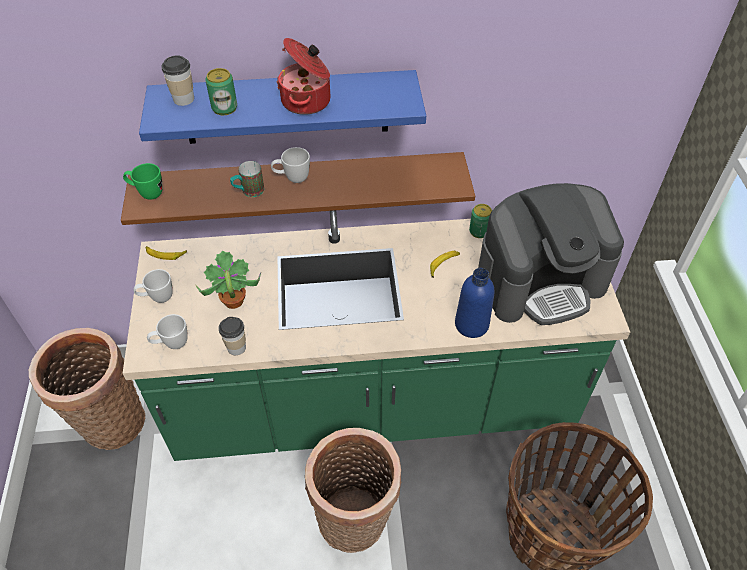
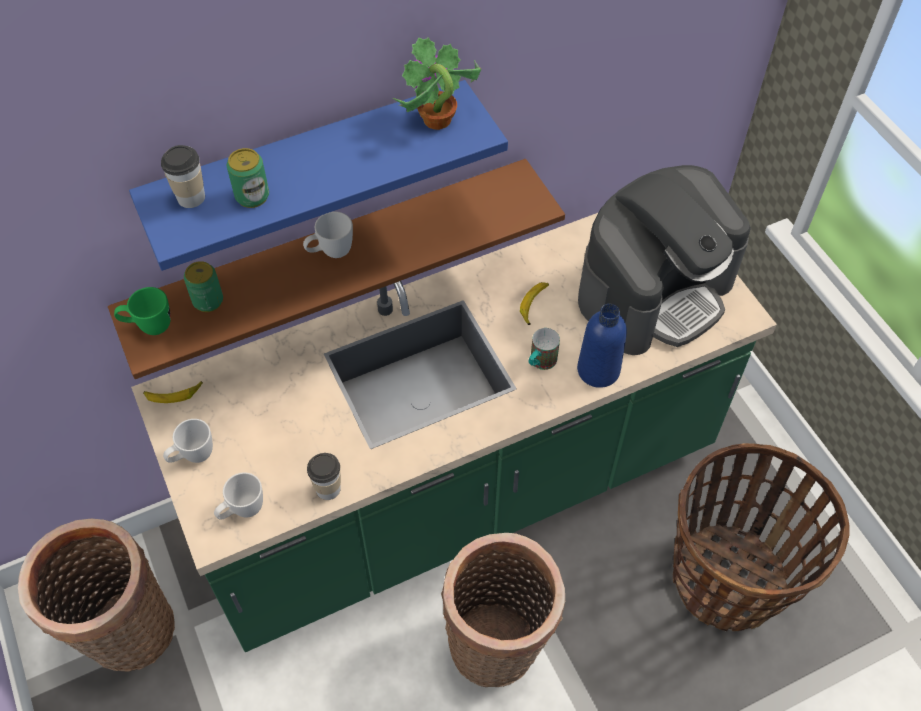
camera: 20 degrees left, 5 degrees up
potted plant [196,250,261,309] -> potted plant moved to [393,37,481,130]
mug [230,161,264,197] -> mug moved to [528,328,560,370]
cooking pot [277,38,330,115] -> none
can [469,204,492,238] -> can moved to [184,261,223,312]

